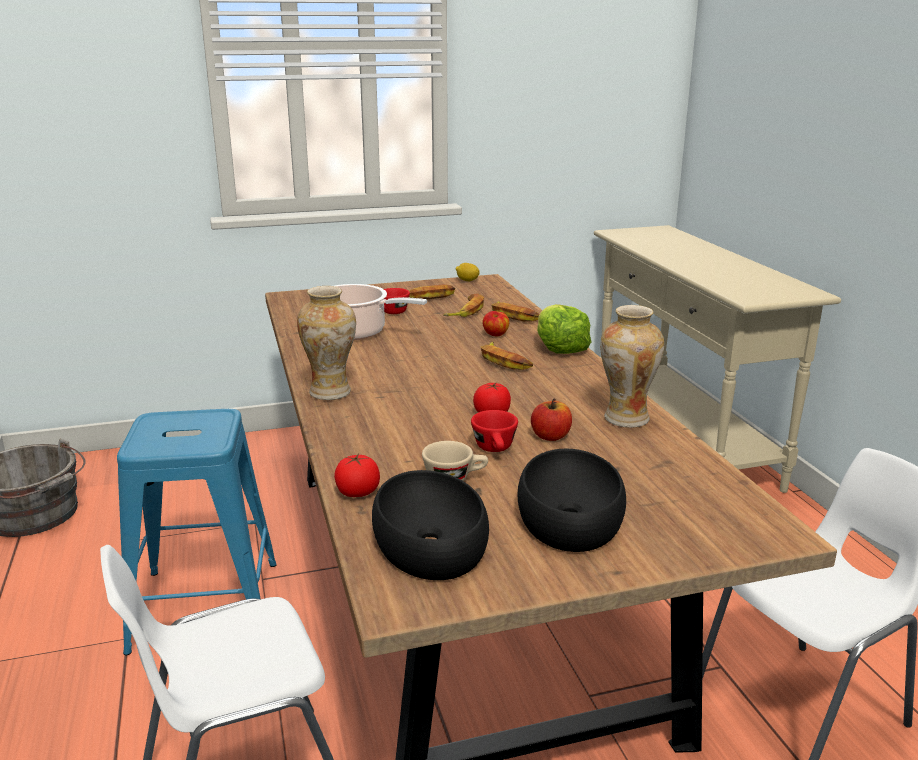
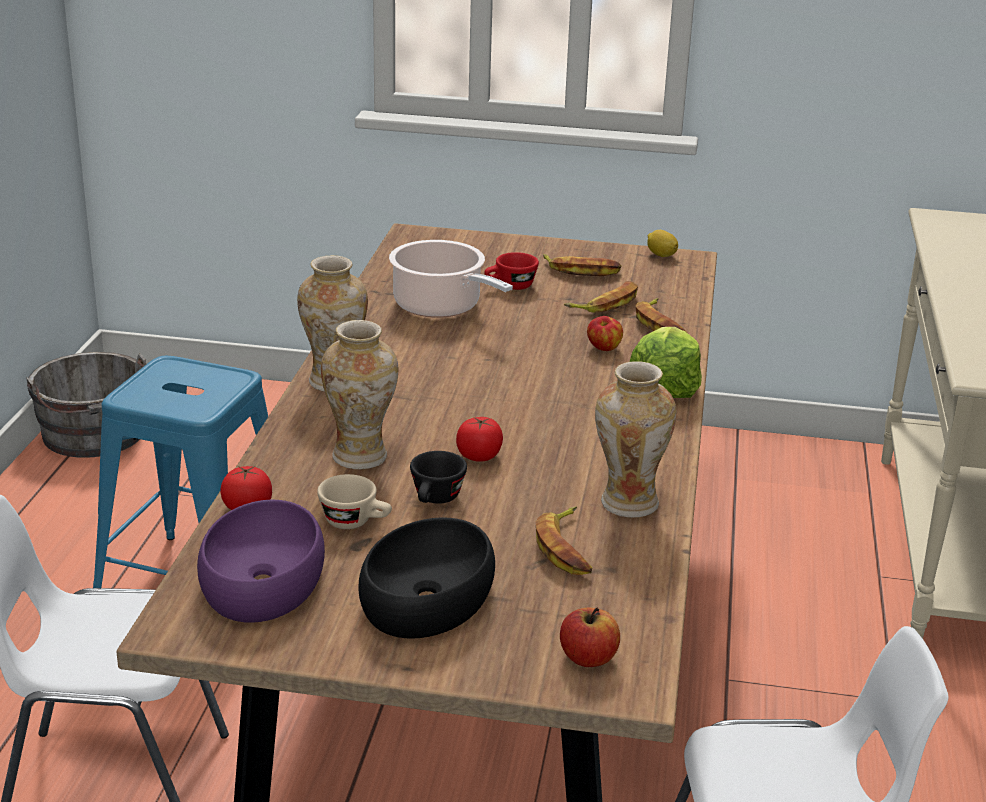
camera: 25 degrees right, 5 degrees up
black bowl [372,470,489,580] -> purple bowl [197,500,325,623]
red cup [471,410,518,452] -> black cup [410,451,467,504]
banana [481,342,533,370] -> banana moved to [536,506,592,575]
apple [531,398,572,441] -> apple moved to [560,608,620,667]
none -> vase [321,320,398,470]

